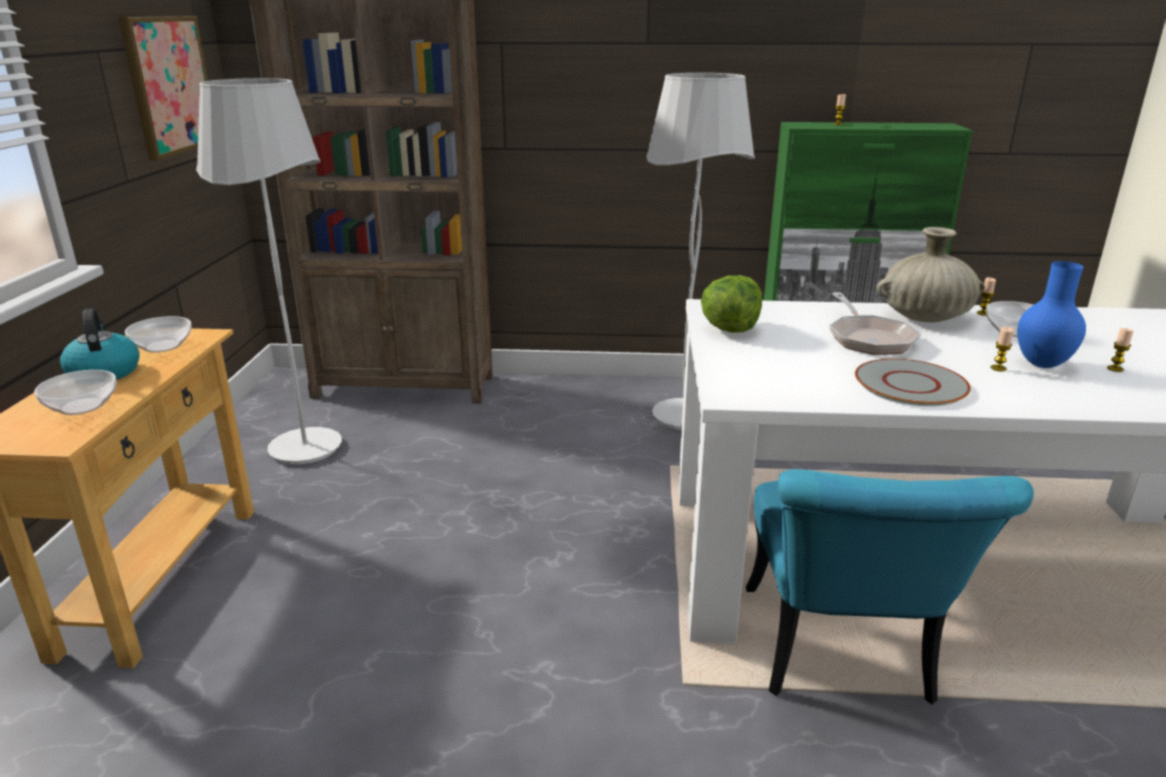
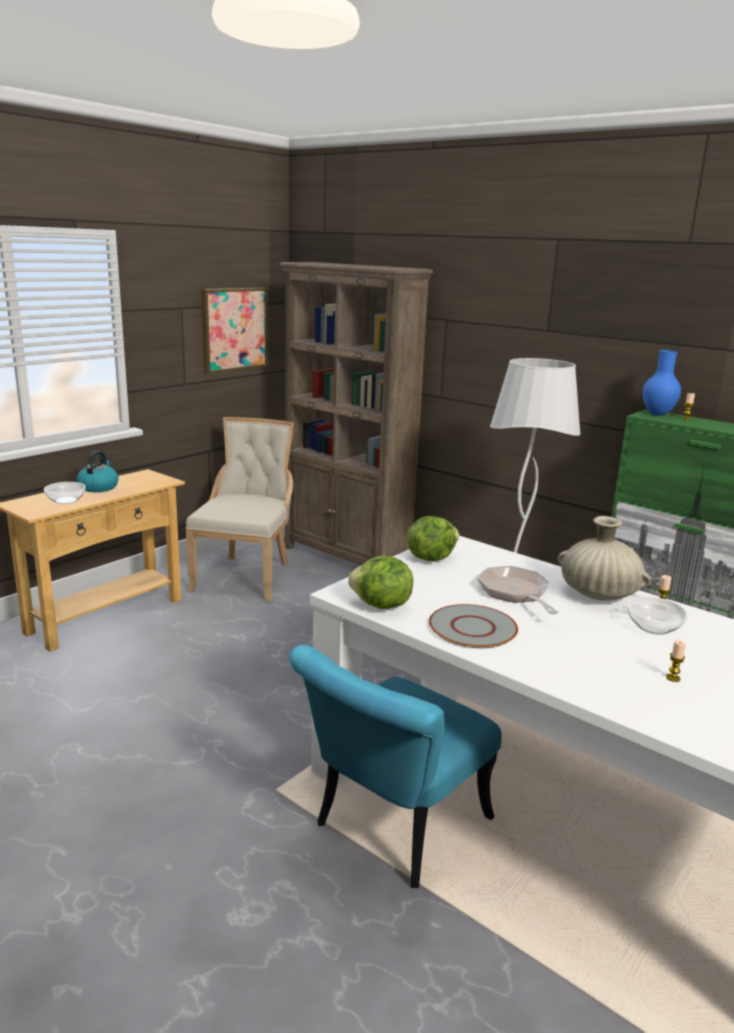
camera: 35 degrees right, 5 degrees down
bowl [125,316,192,353] -> none
white floor lamp [196,78,342,465] -> beige chair [186,417,294,601]
frying pan [829,292,921,355] -> frying pan turned 135 degrees clockwise [477,566,559,614]
candle [991,327,1014,371] -> none
blue vase [1017,261,1086,368] -> blue vase moved to [643,350,681,416]
none -> lettuce [348,556,413,609]

